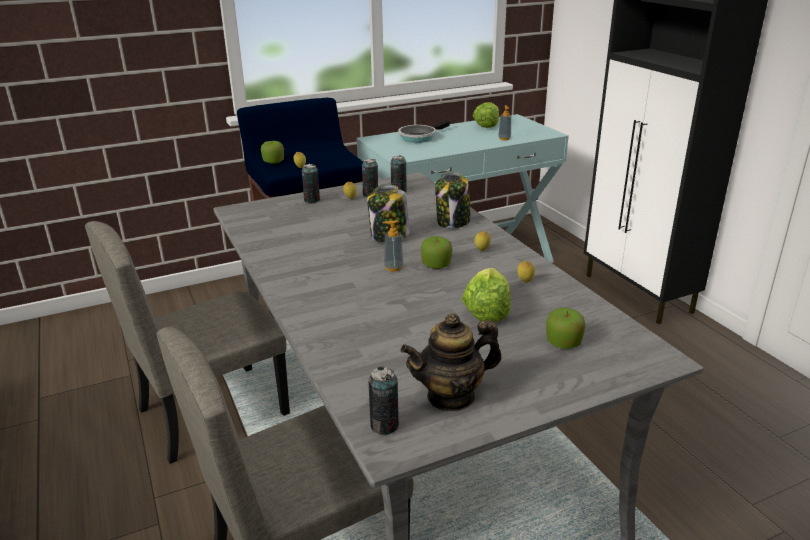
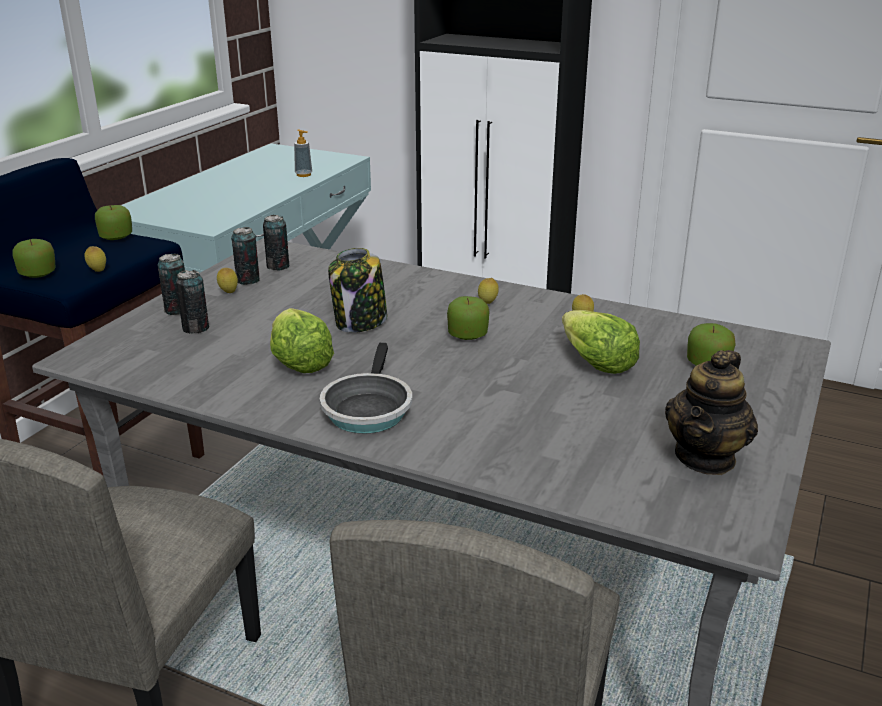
camera: 40 degrees left, 0 degrees up
can [369,367,399,435] -> can moved to [176,270,209,334]
soap dispenser [383,220,403,271] -> none
frying pan [398,120,450,143] -> frying pan moved to [320,343,412,434]
jar [435,172,471,229] -> none
lettuce [473,102,499,128] -> lettuce moved to [270,308,334,373]
none -> apple [95,205,132,240]

